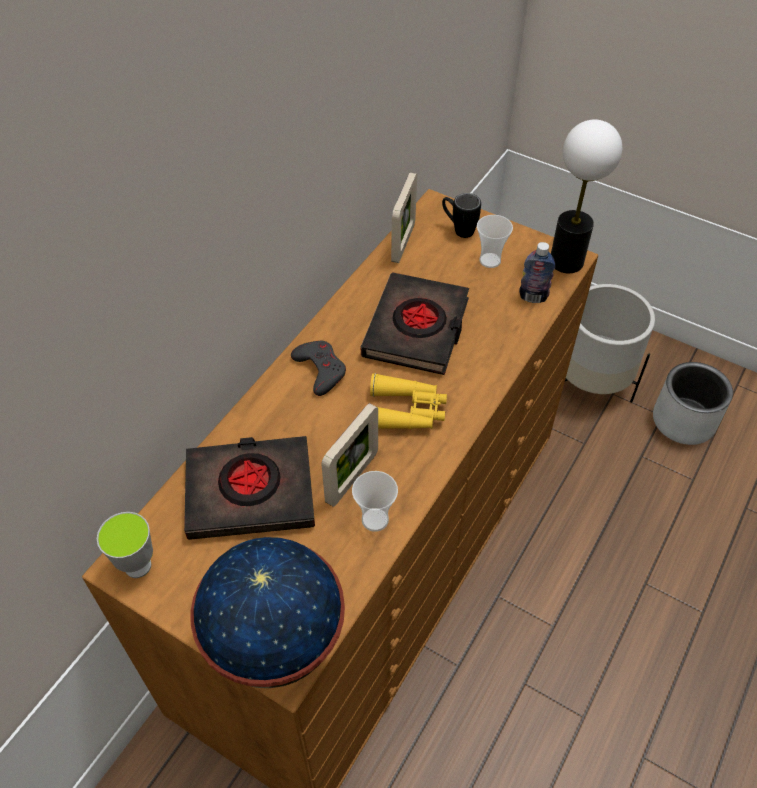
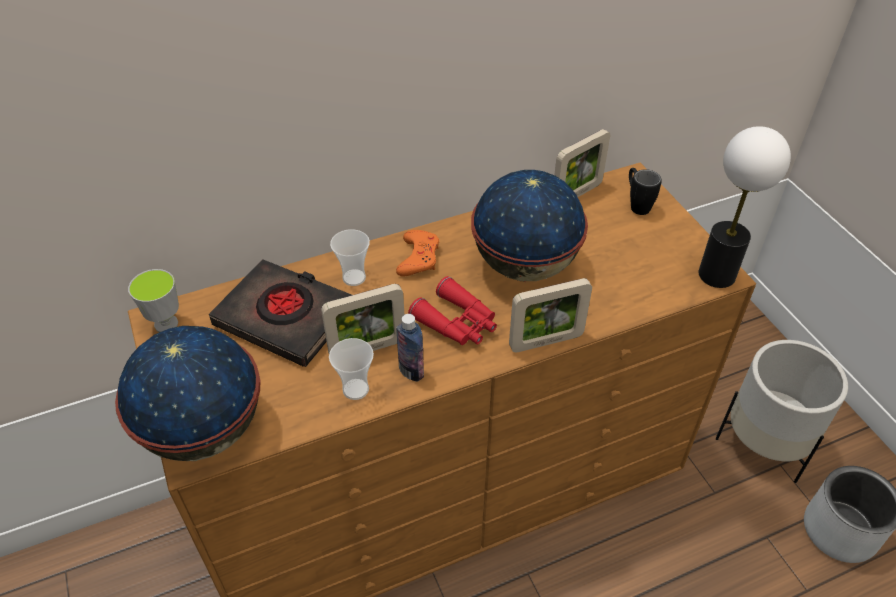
camera: 35 degrees right, 5 degrees down
grey game controller [291,341,346,396] -> orange game controller [396,230,439,277]
black book [361,272,469,375] -> globe [471,170,588,282]
yellow binoculars [370,373,447,429] -> red binoculars [408,276,497,345]
cup [477,215,513,268] -> cup moved to [330,229,370,286]
bottle [519,242,555,303] -> bottle moved to [396,314,424,381]
none -> picture frame [509,278,592,353]

